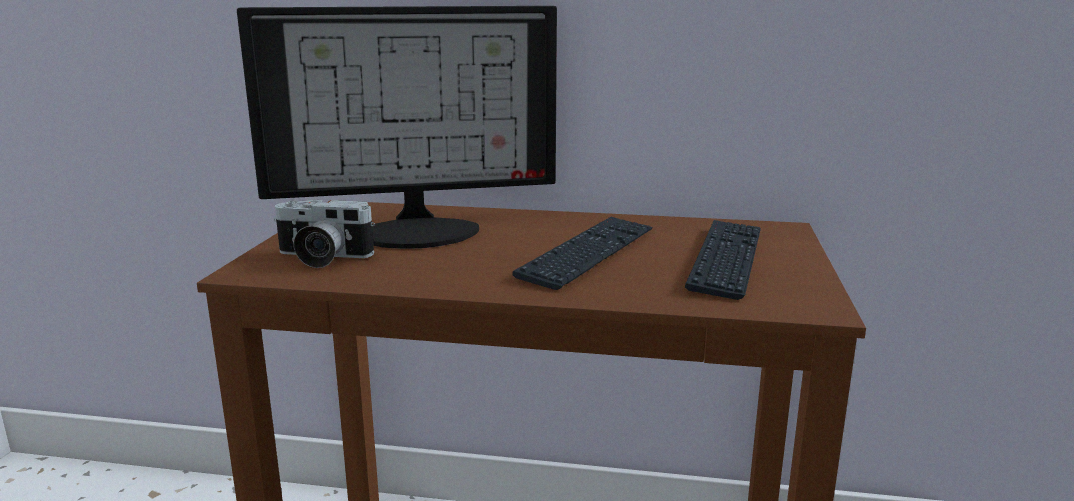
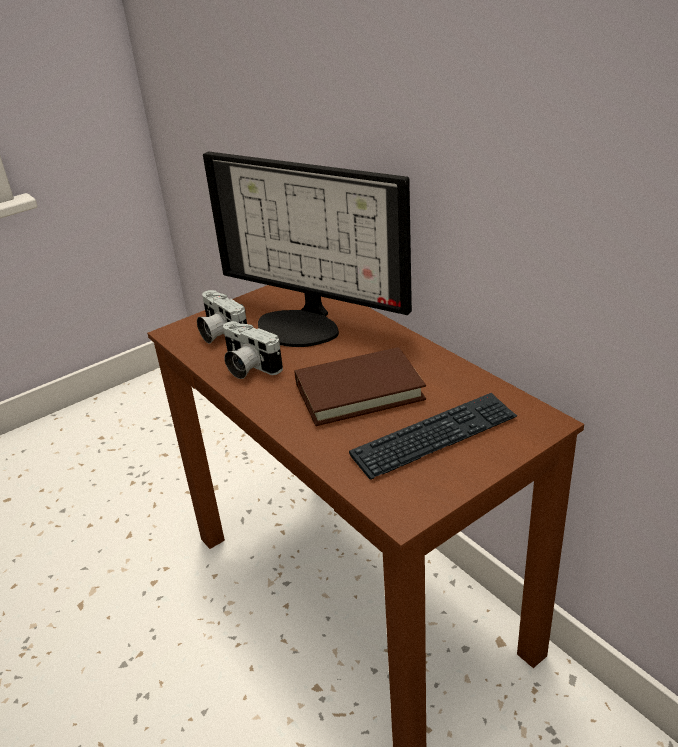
camera: 45 degrees right, 15 degrees up
keyboard [512,217,653,290] -> brown book [295,347,426,426]
none -> camera [223,321,283,379]

